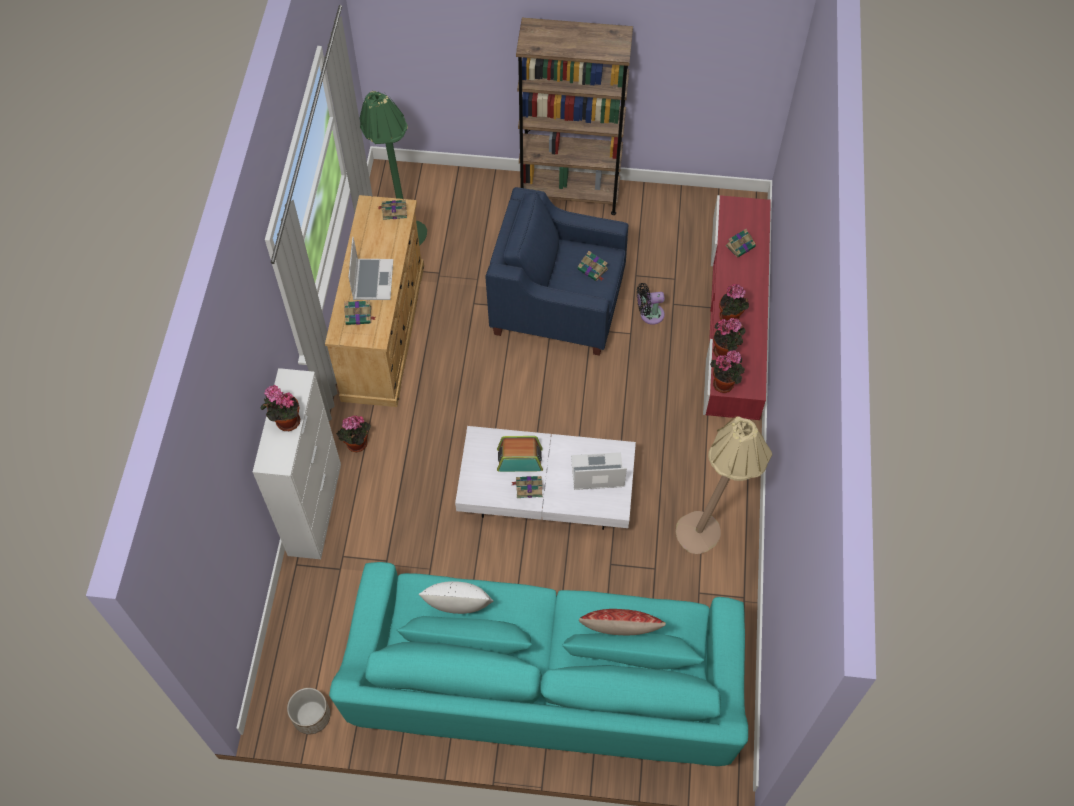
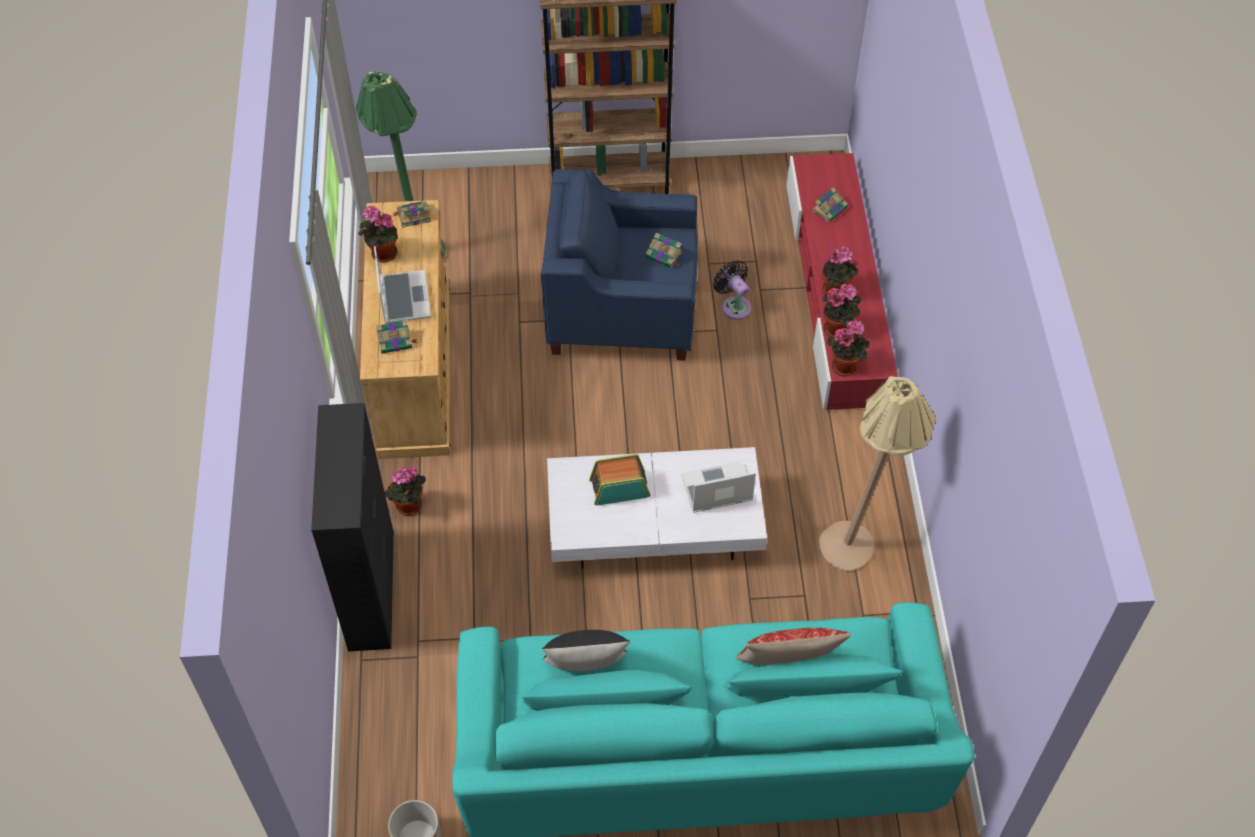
camera: 10 degrees left, 5 degrees down
white cabinet [253,368,341,559] -> black cabinet [311,403,394,652]
potted plant [260,385,300,431] -> potted plant moved to [358,205,398,262]
white pillow [419,581,494,614] -> black pillow [542,630,630,671]
book [511,476,543,498] -> none
black fan [637,283,665,325] -> black fan turned 75 degrees clockwise [713,260,751,320]

